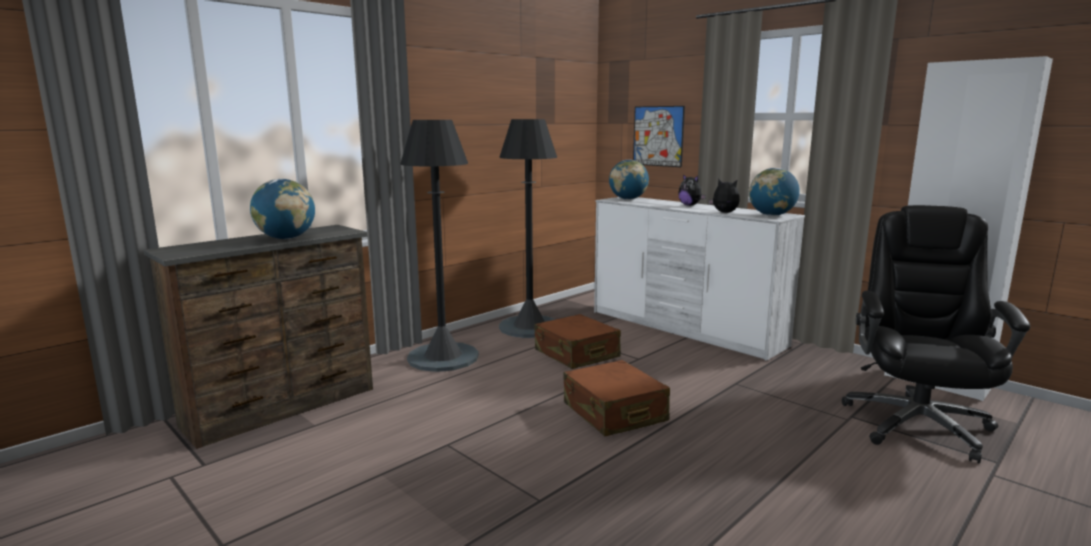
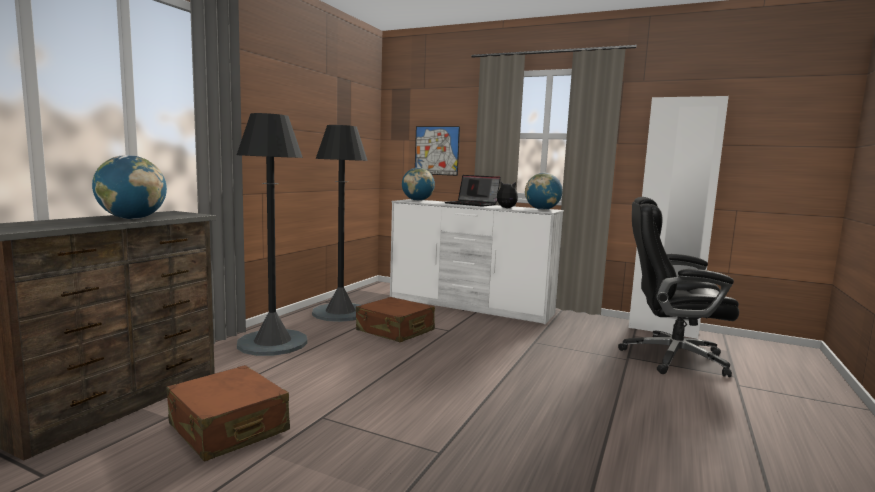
camera: 20 degrees left, 5 degrees down
brown suitcase [563,360,670,436] -> brown suitcase moved to [167,365,290,462]
plush toy [678,174,706,206] -> laptop [445,175,501,207]
black office chair [842,205,1030,463] -> black office chair turned 75 degrees counterclockwise [618,197,739,377]

